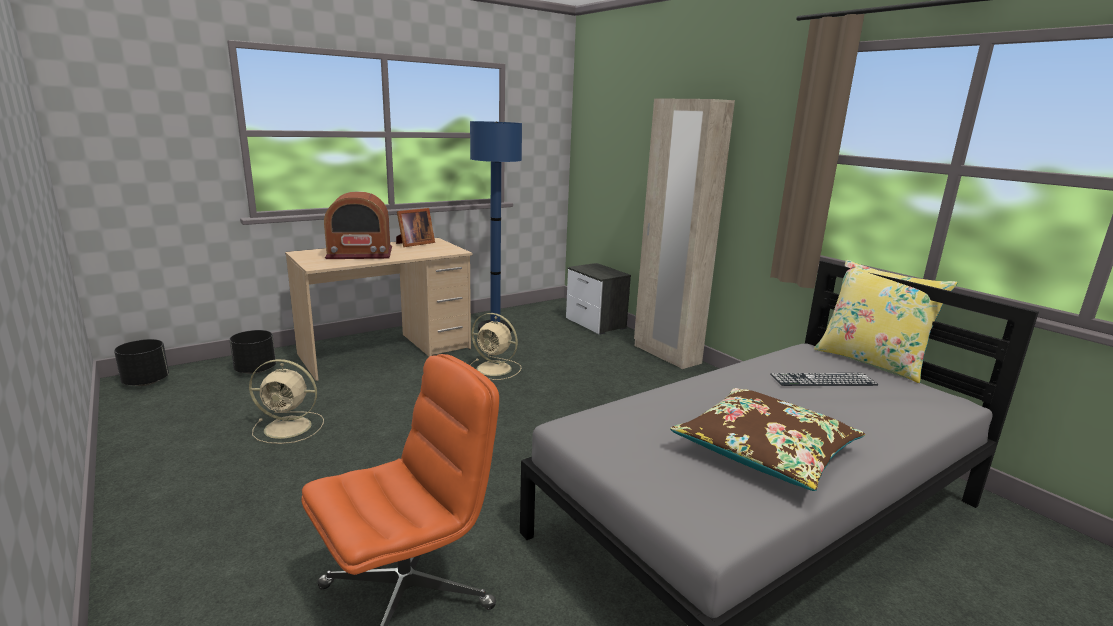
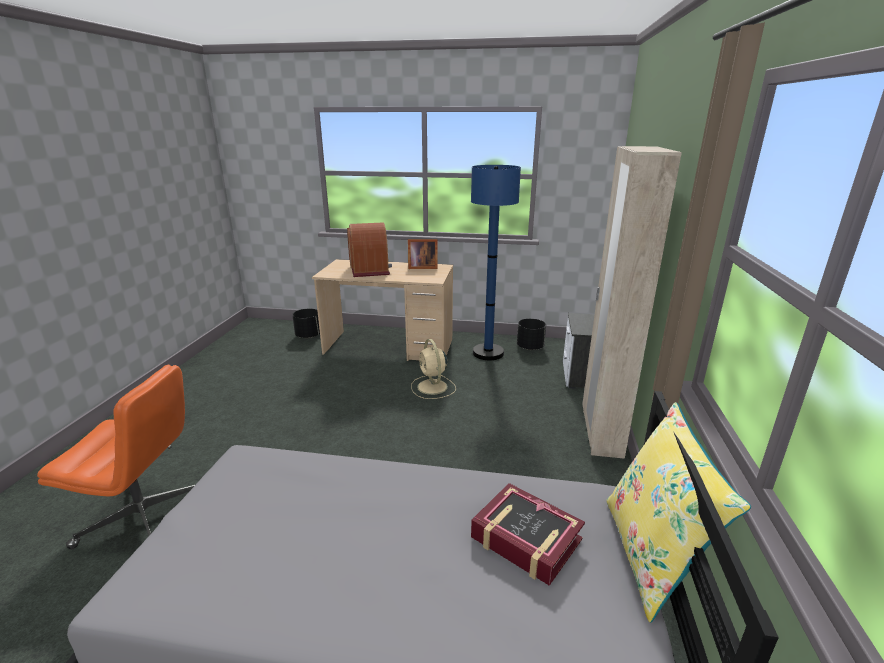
camera: 45 degrees right, 5 degrees up
black planter [114,339,169,386] -> black planter moved to [517,319,546,350]
beige fan [249,359,324,444] -> none
radio [324,192,392,259] -> radio turned 135 degrees counterclockwise [347,223,392,277]
brown pillow [670,388,865,491] -> none
keyboard [770,372,878,386] -> book [471,483,585,586]

